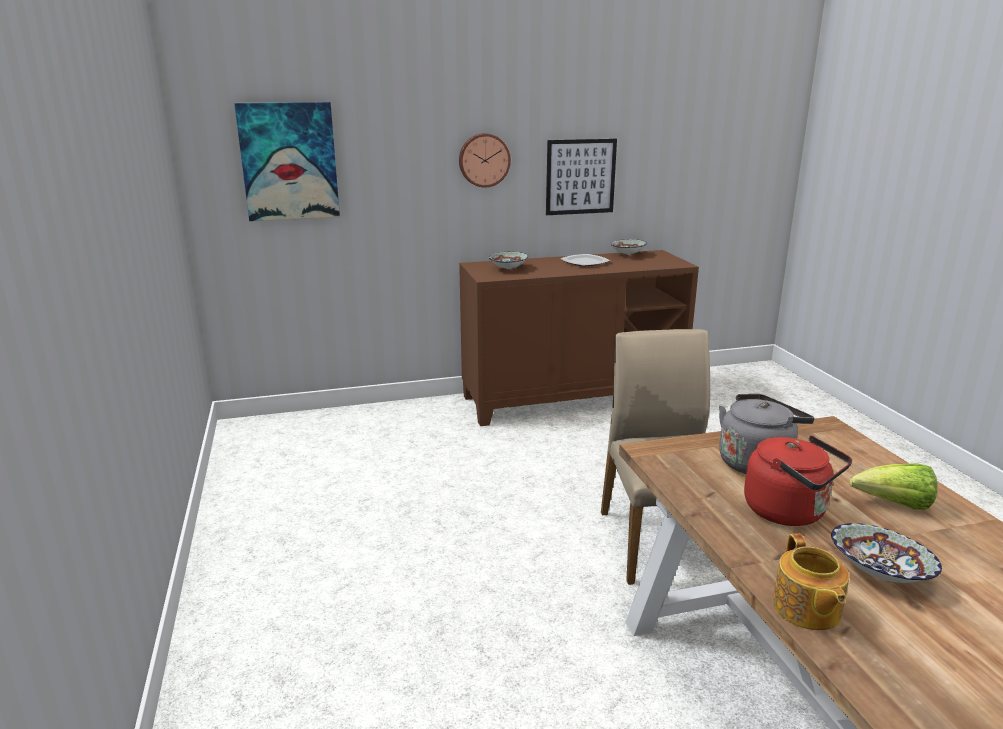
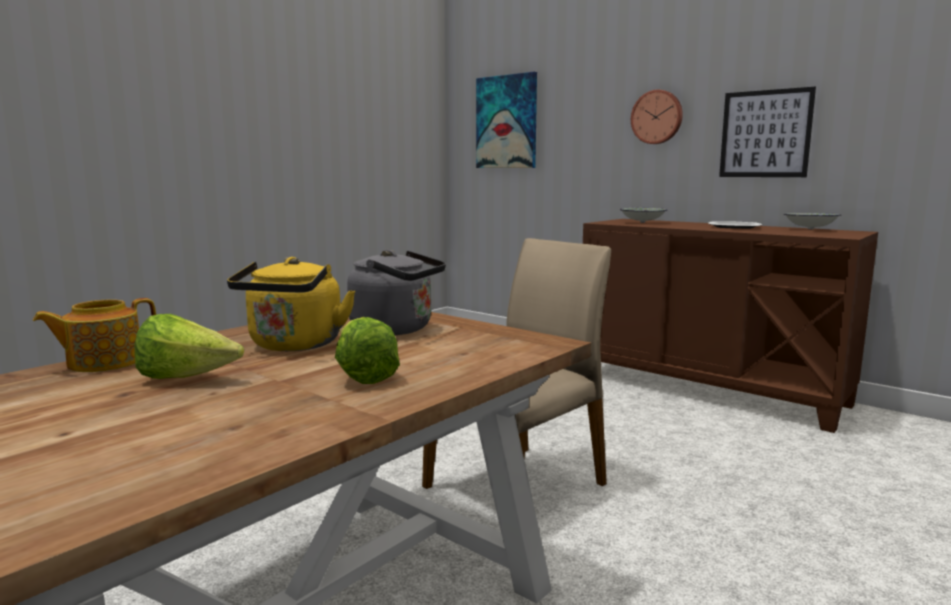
camera: 55 degrees right, 10 degrees down
red kettle [744,435,852,526] -> yellow kettle [227,257,356,351]
bowl [831,523,942,583] -> lettuce [134,314,244,379]

